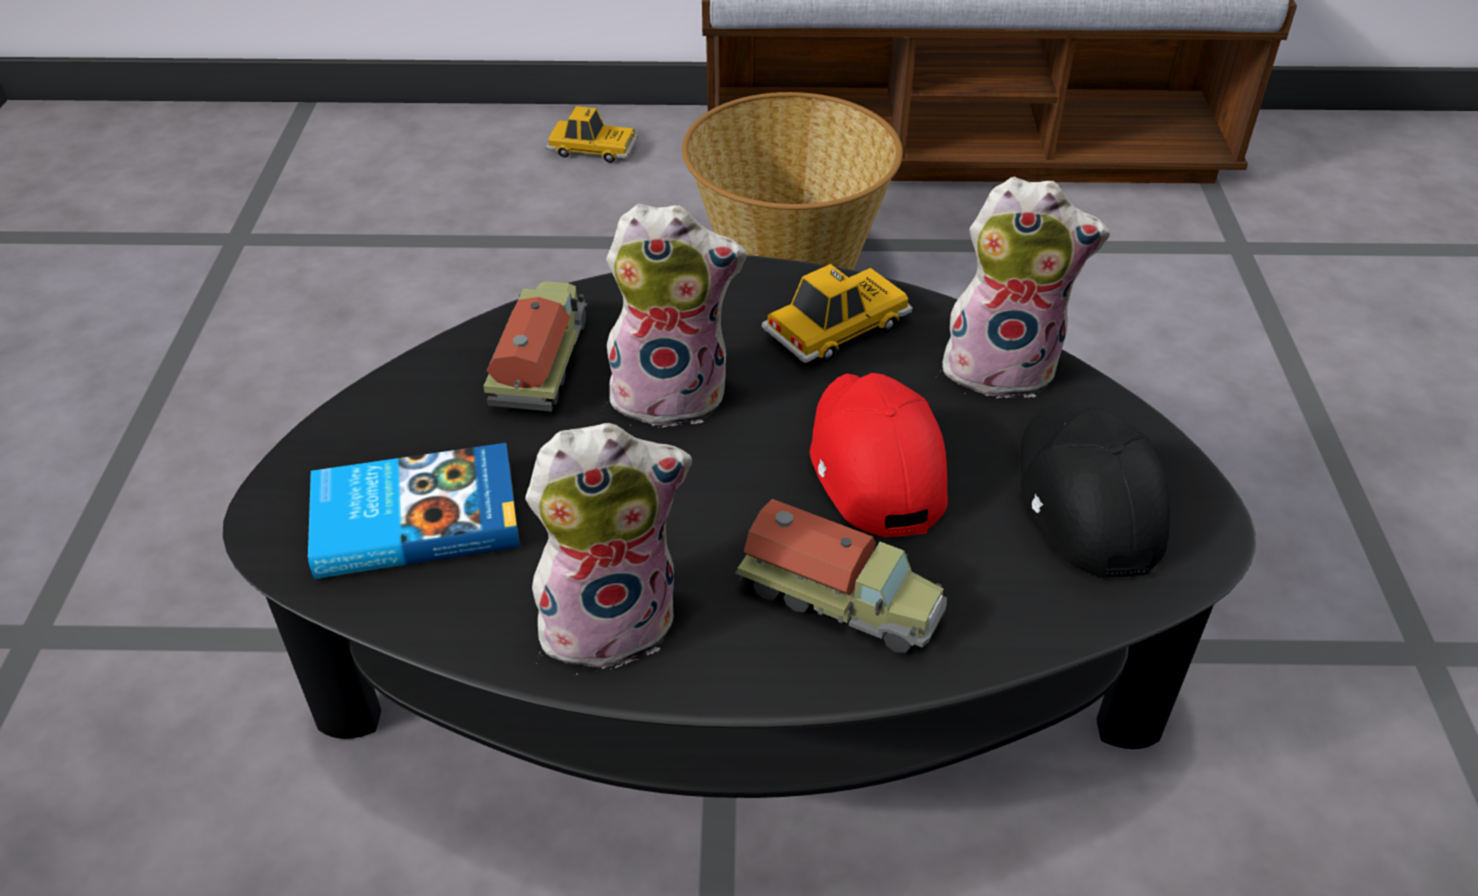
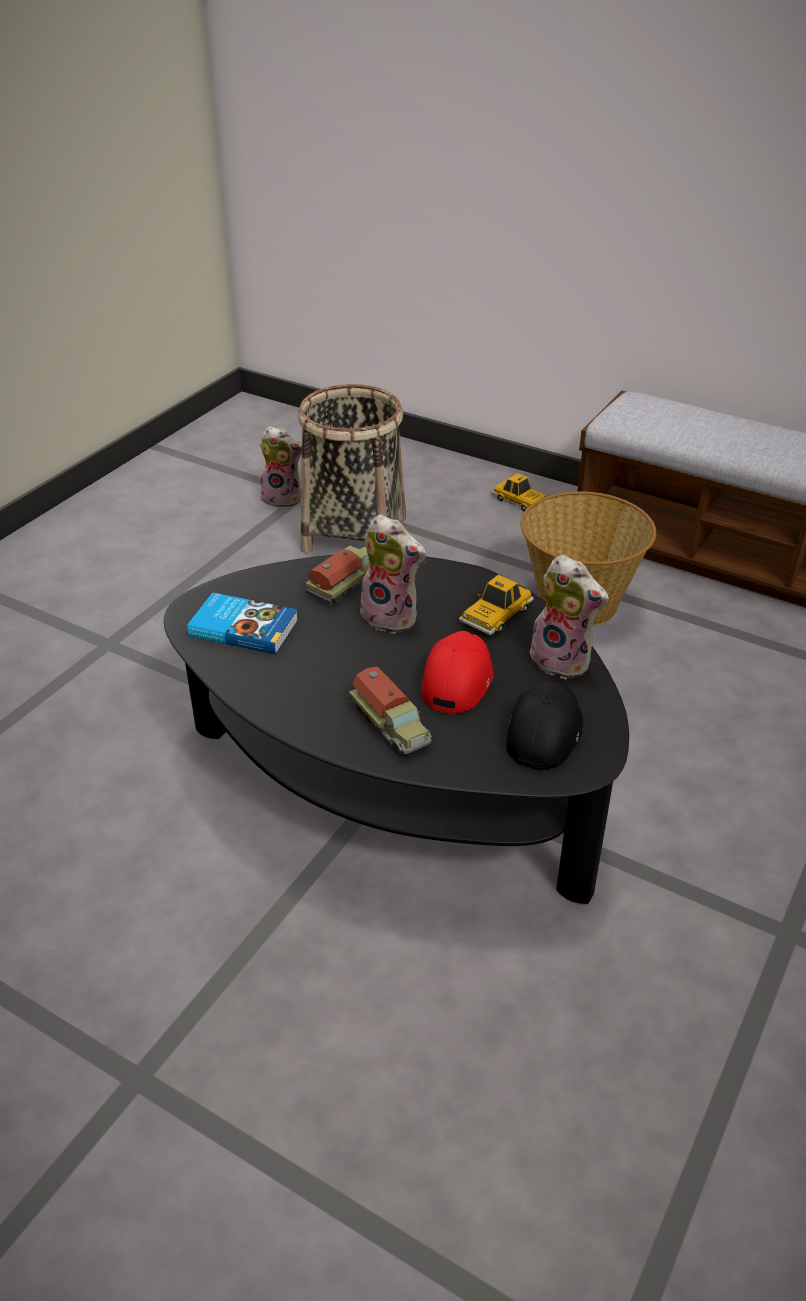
camera: 30 degrees right, 5 degrees down
plush toy [525,423,692,674] -> plush toy moved to [260,426,302,508]
toy car [762,264,913,363] -> toy car turned 135 degrees clockwise [459,575,534,635]
none -> basket [298,384,406,553]

